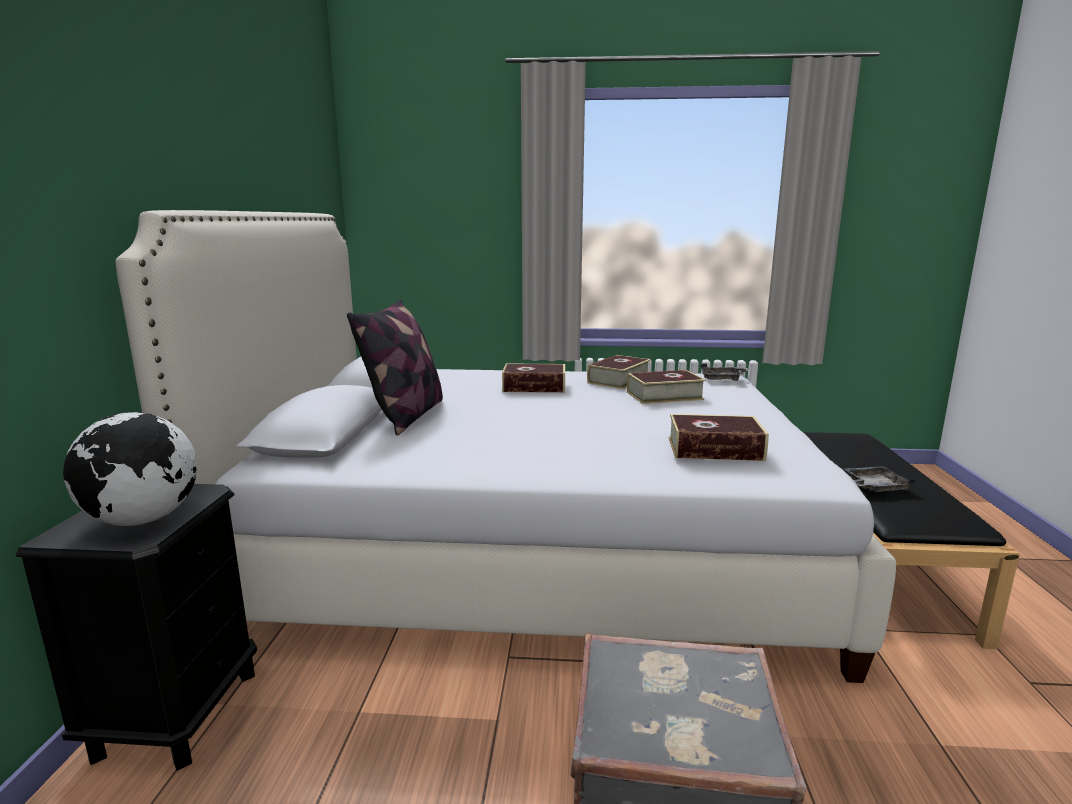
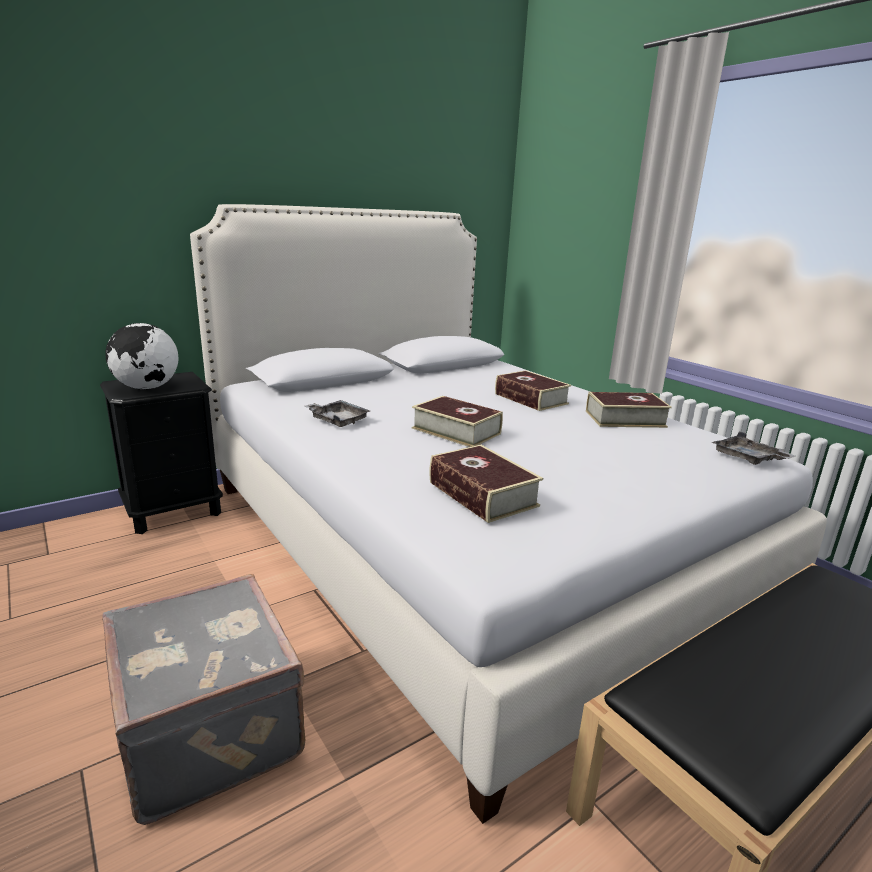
camera: 50 degrees right, 5 degrees up
pillow [347,299,443,435] -> none
book [627,370,706,404] -> book moved to [412,396,503,447]
grey tray [844,466,916,492] -> grey tray moved to [304,400,370,427]

